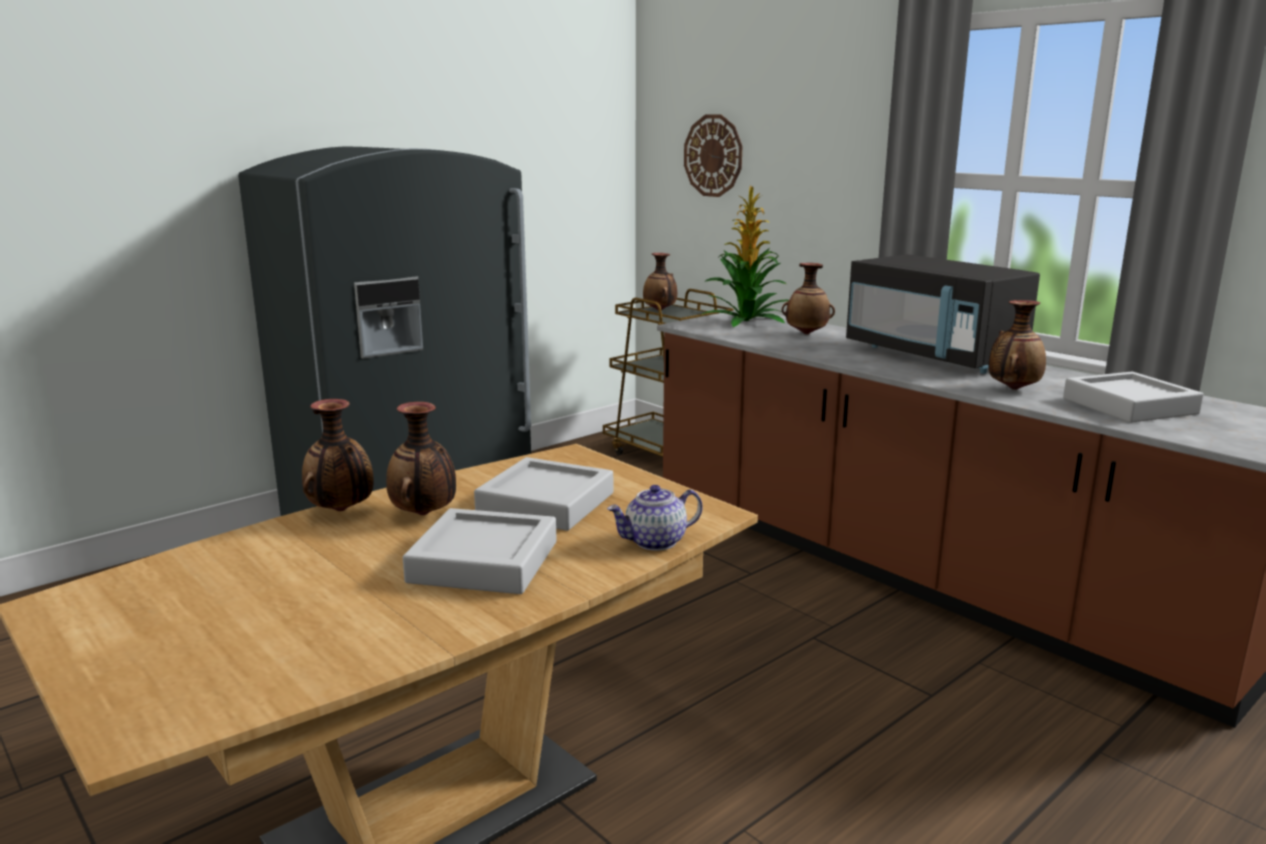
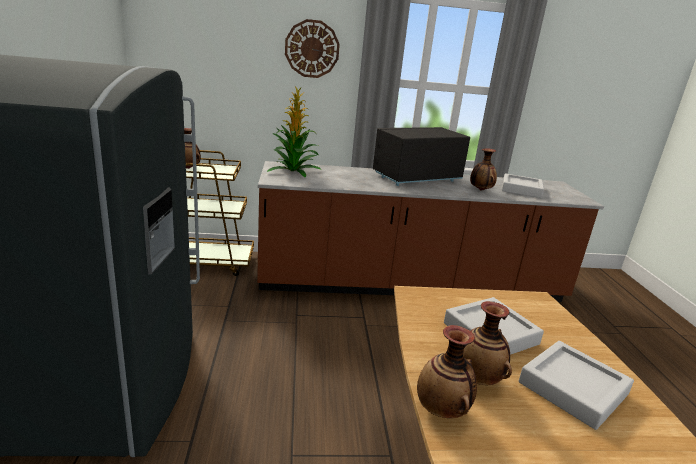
camera: 55 degrees left, 5 degrees up
teapot [607,485,703,551] -> none
wall clock [684,115,742,197] -> wall clock moved to [285,19,340,78]
vase [782,263,835,334] -> none
black microwave [846,254,1040,374] -> black microwave turned 150 degrees clockwise [373,127,470,186]

